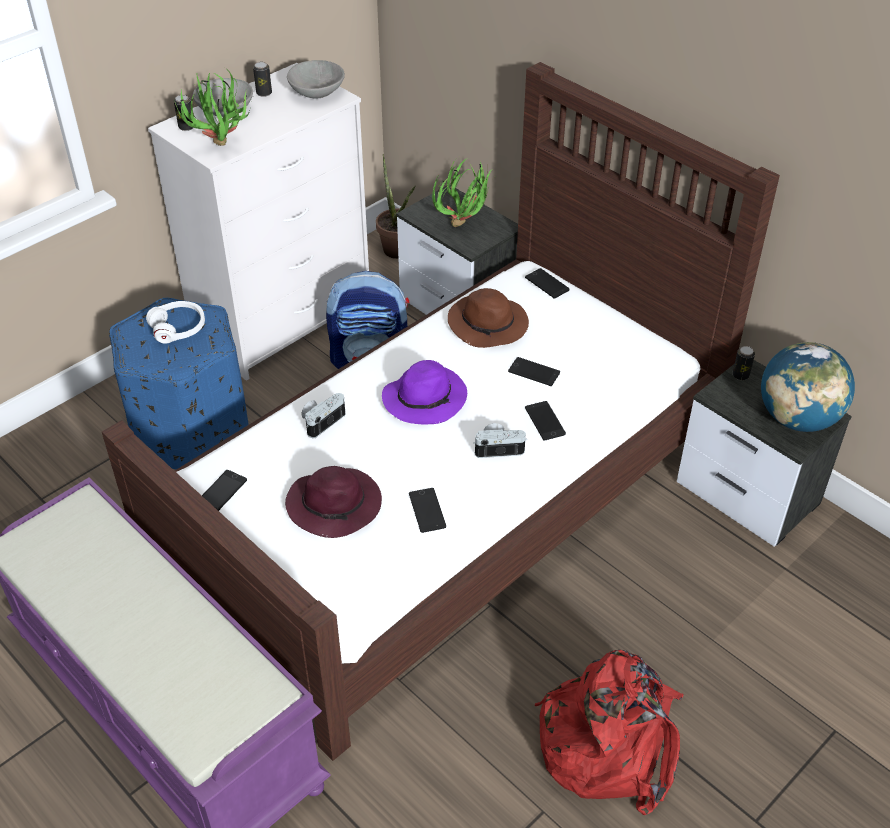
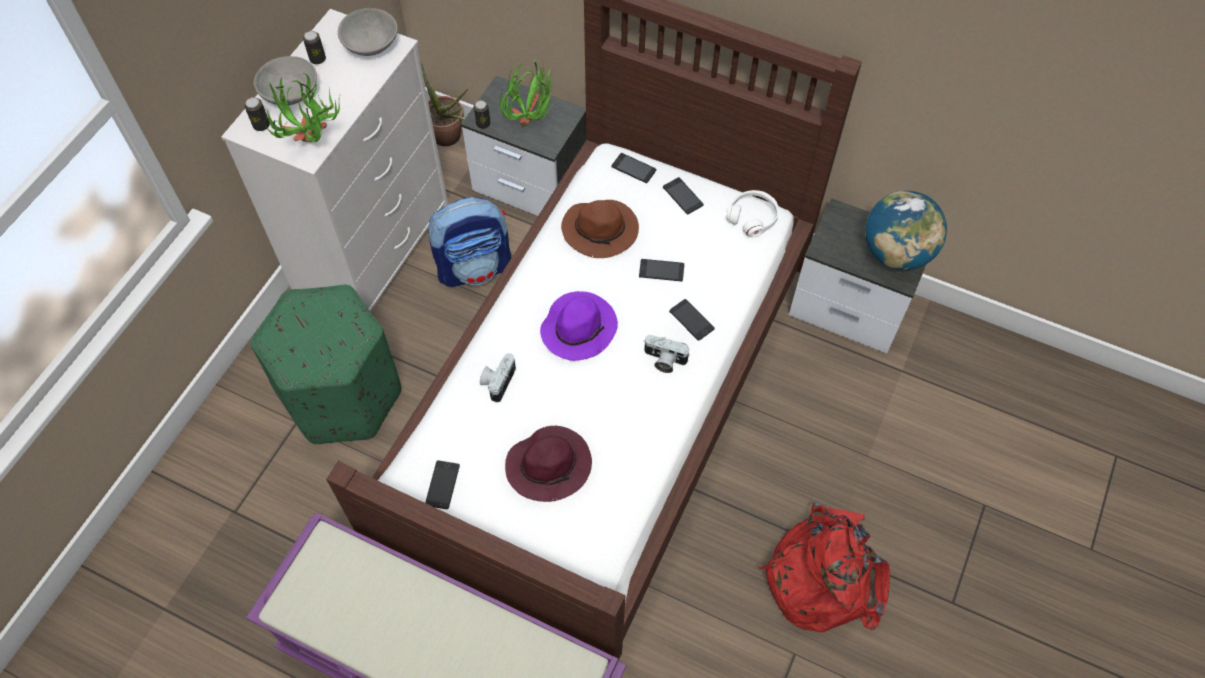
camera: 20 degrees left, 15 degrees up
blue ottoman [109,298,249,469] -> green ottoman [250,285,401,444]
white headphones [146,301,205,344] -> white headphones moved to [726,190,779,237]
phone [409,488,446,533] -> phone moved to [663,177,703,214]
camera [473,423,526,458] -> camera turned 135 degrees counterclockwise [644,335,690,373]
can [732,346,755,380] -> can moved to [474,100,490,129]

